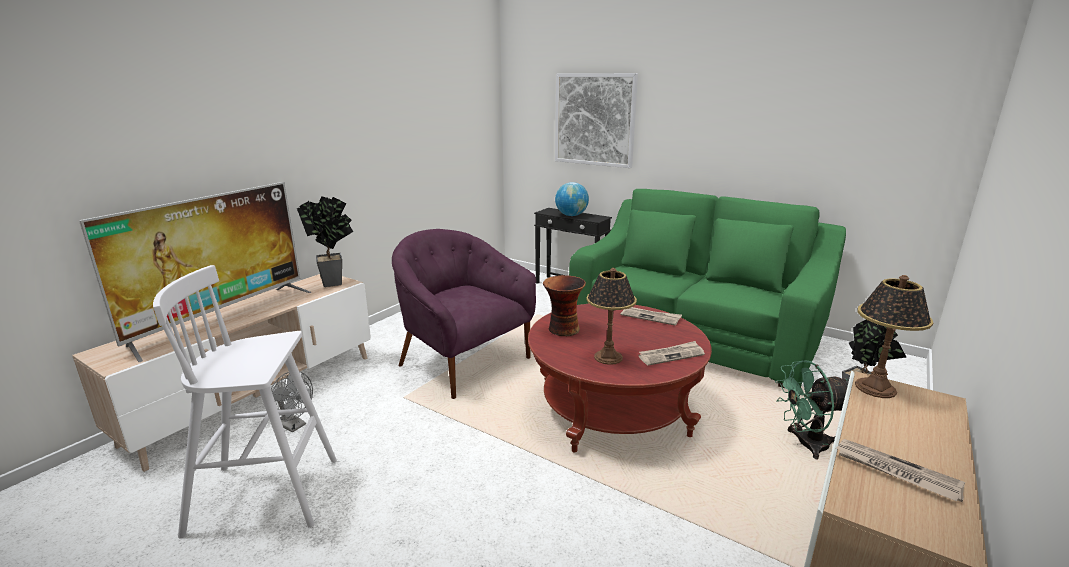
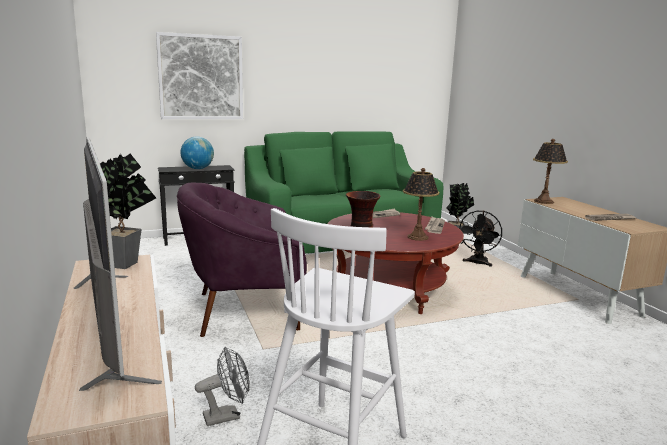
camera: 55 degrees left, 5 degrees down
green fan [775,360,848,459] -> black fan [459,211,502,267]

